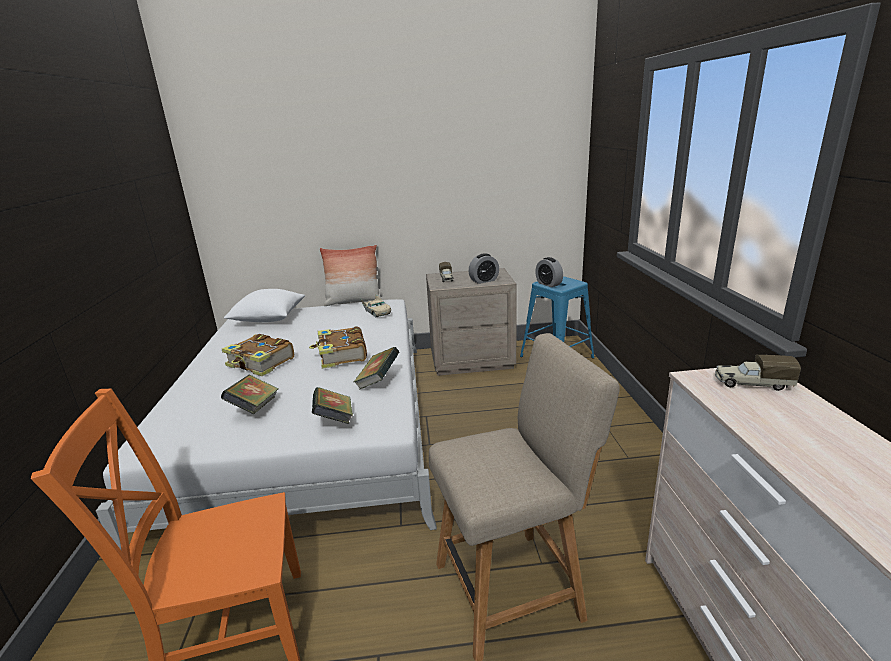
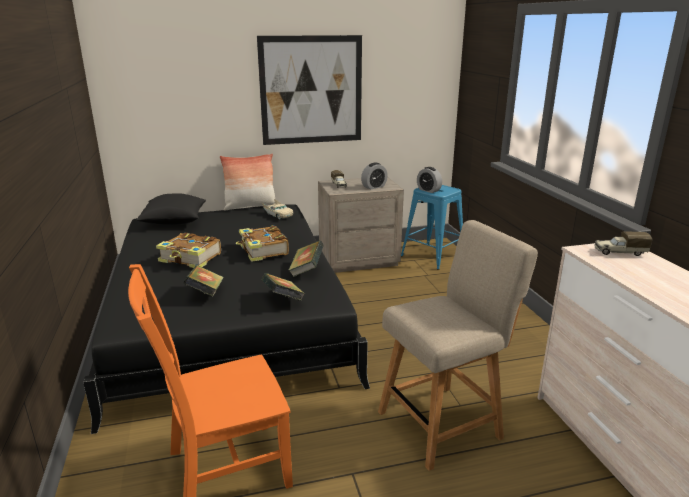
camera: 10 degrees left, 0 degrees up
white bed [96,299,437,551] -> black bed [83,204,370,434]
white pillow [224,289,305,322] -> black pillow [136,193,206,225]
none -> picture [257,35,362,145]

